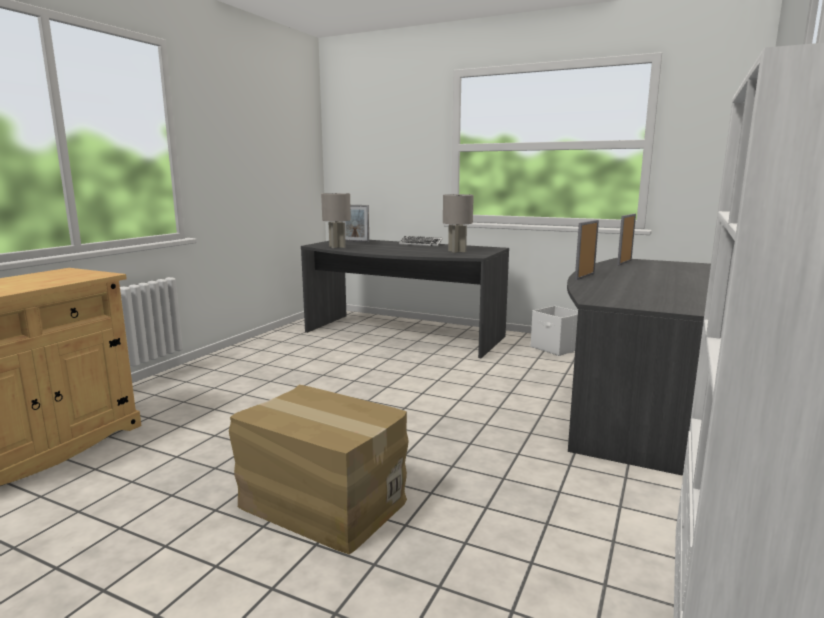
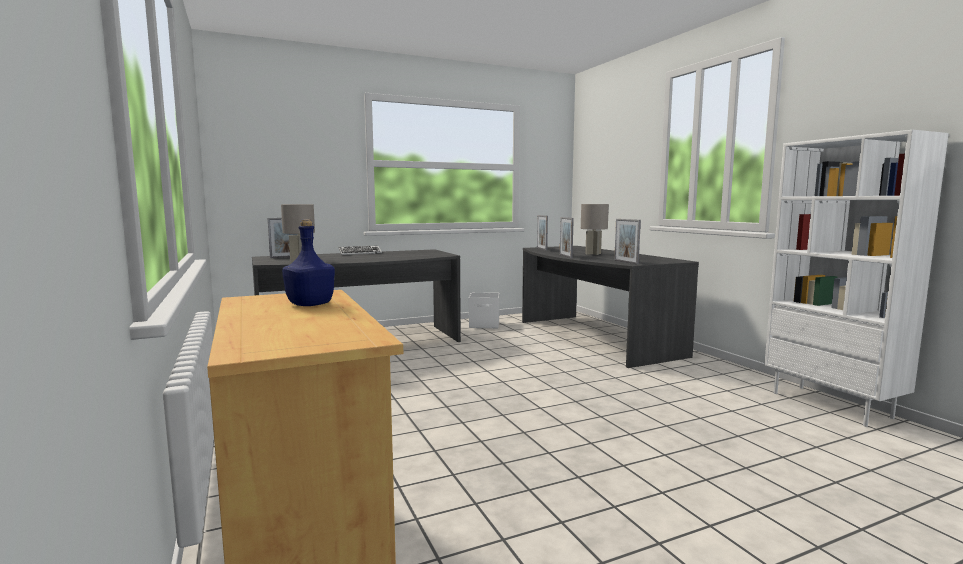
camera: 50 degrees left, 5 degrees down
cardboard box [229,385,408,555] -> none
grey table lamp [443,194,474,253] -> grey table lamp moved to [581,204,609,255]
none -> blue bottle [282,219,335,306]
none -> picture frame [614,219,641,264]

